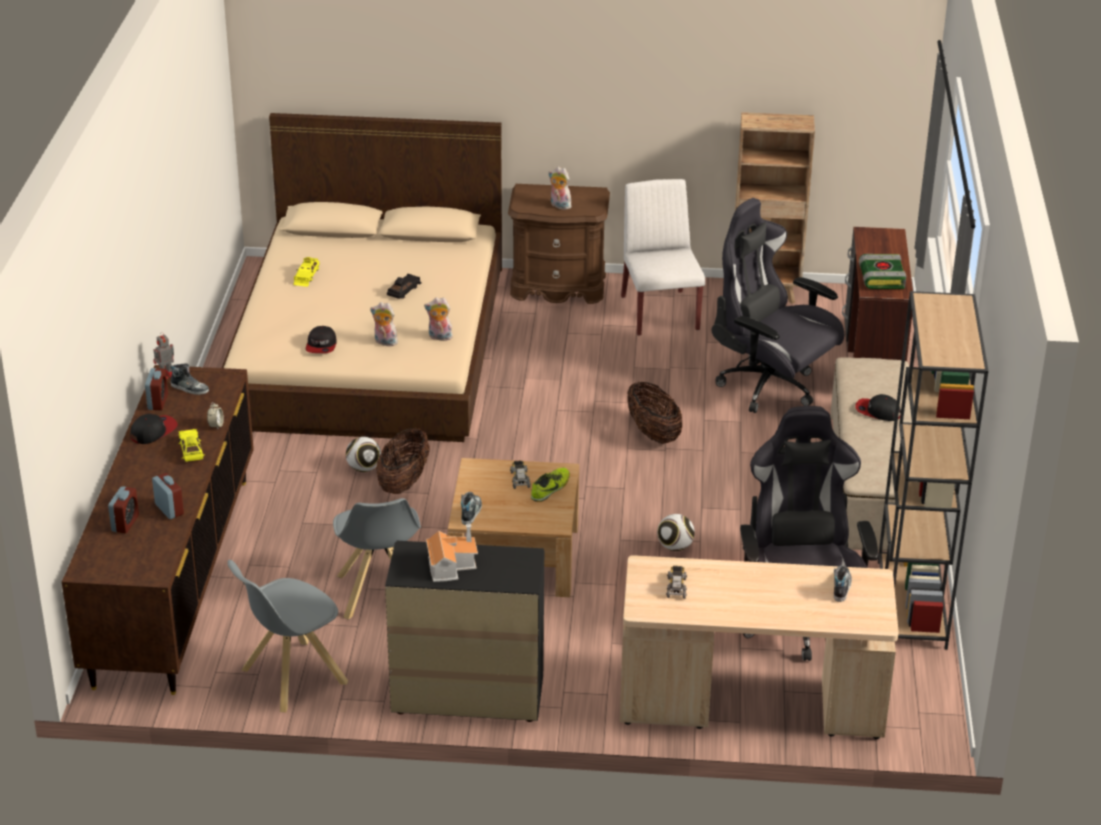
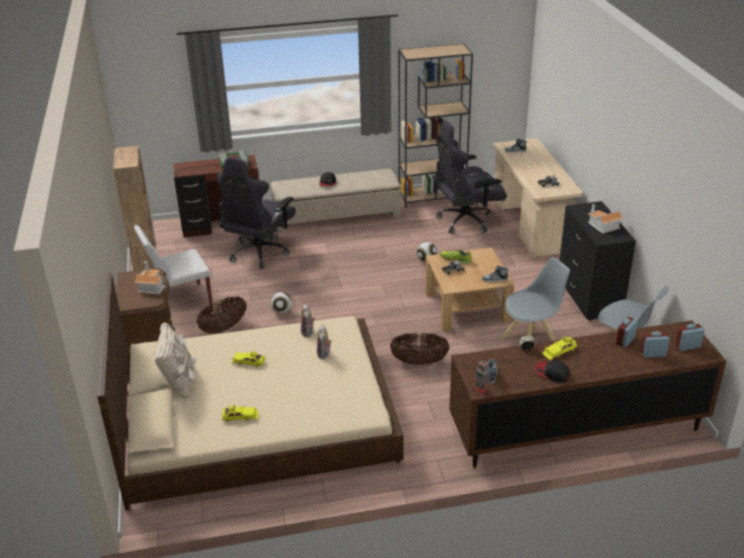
camera: 105 degrees left, 0 degrees up
alarm clock [145,368,168,410] -> alarm clock moved to [676,324,705,351]
cap [306,326,337,353] -> none
football [346,437,381,472] -> football moved to [270,292,292,314]
black toy car [387,273,422,299] -> yellow toy car [231,351,265,367]
plush toy [548,167,571,210] -> toy house [135,261,165,294]
basket [627,381,682,444] -> basket moved to [196,297,247,334]
none -> beige pillow [155,323,198,400]

